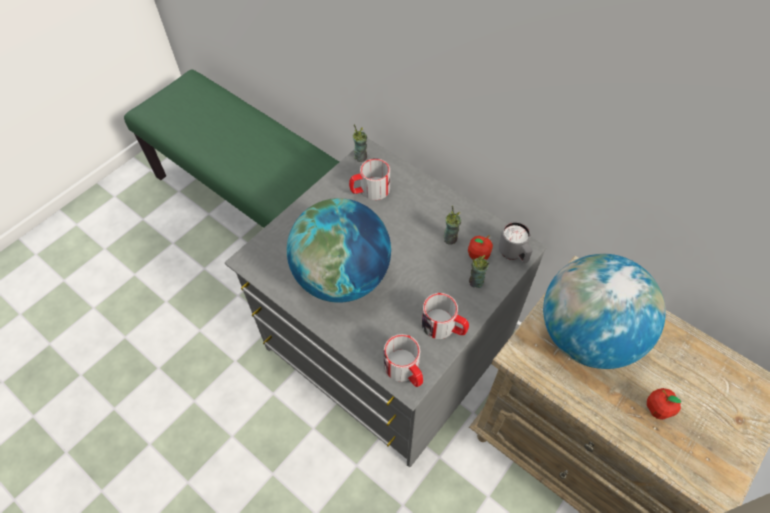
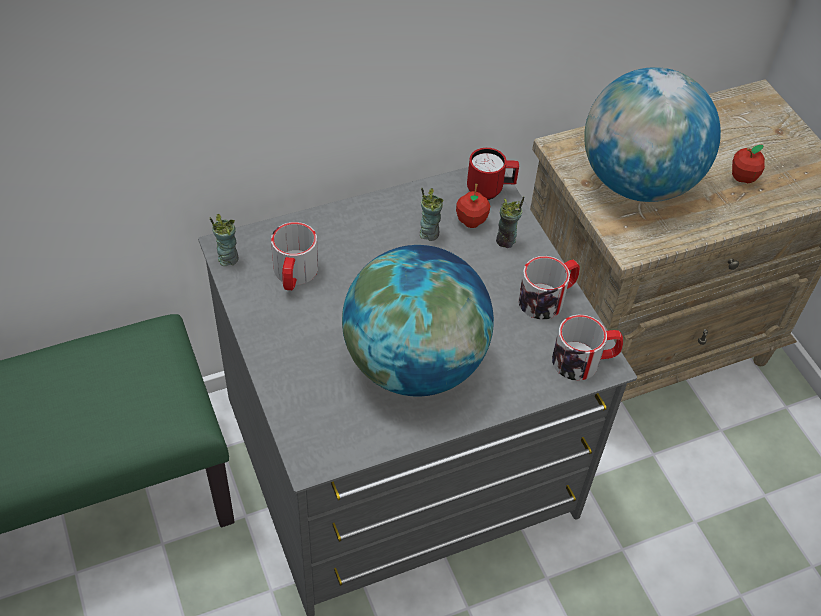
camera: 65 degrees left, 5 degrees down
grey mug [499,222,533,263] -> red mug [467,148,519,200]

